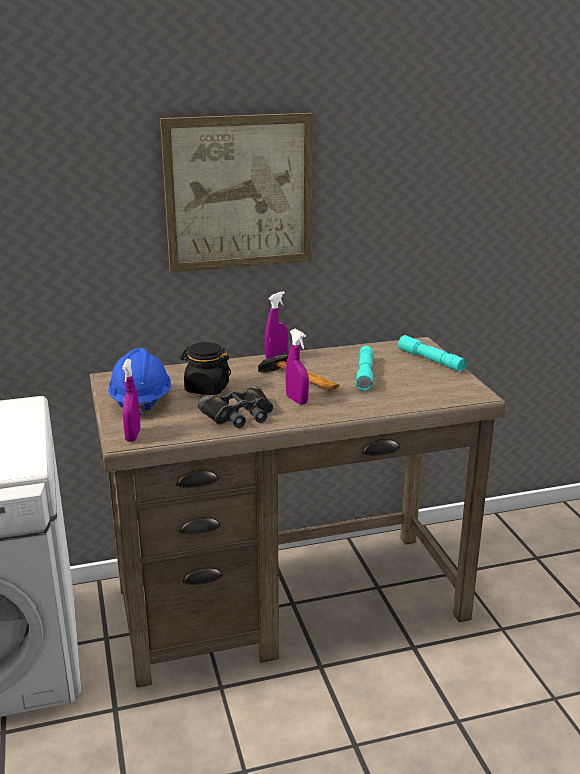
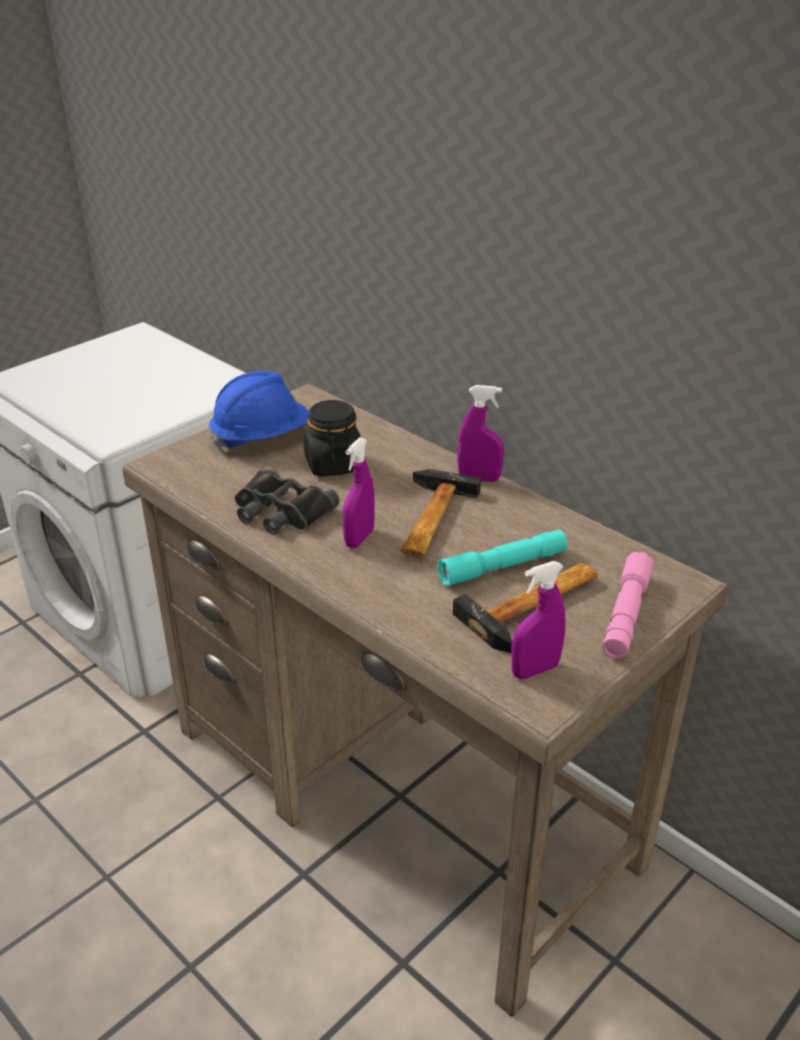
camera: 60 degrees right, 10 degrees up
purple spray bottle [122,359,140,442] -> purple spray bottle moved to [511,561,566,679]
picture [160,113,313,272] -> none
turquoise flashlight [398,335,466,371] -> pink flashlight [603,552,654,659]
none -> hammer [453,563,598,653]

